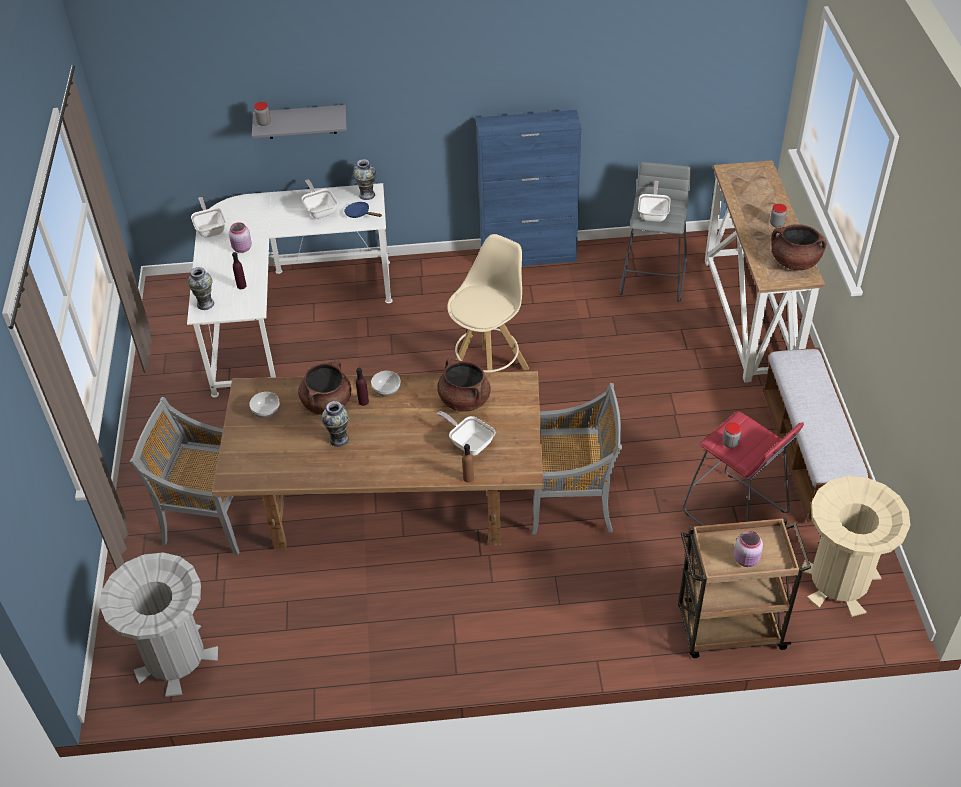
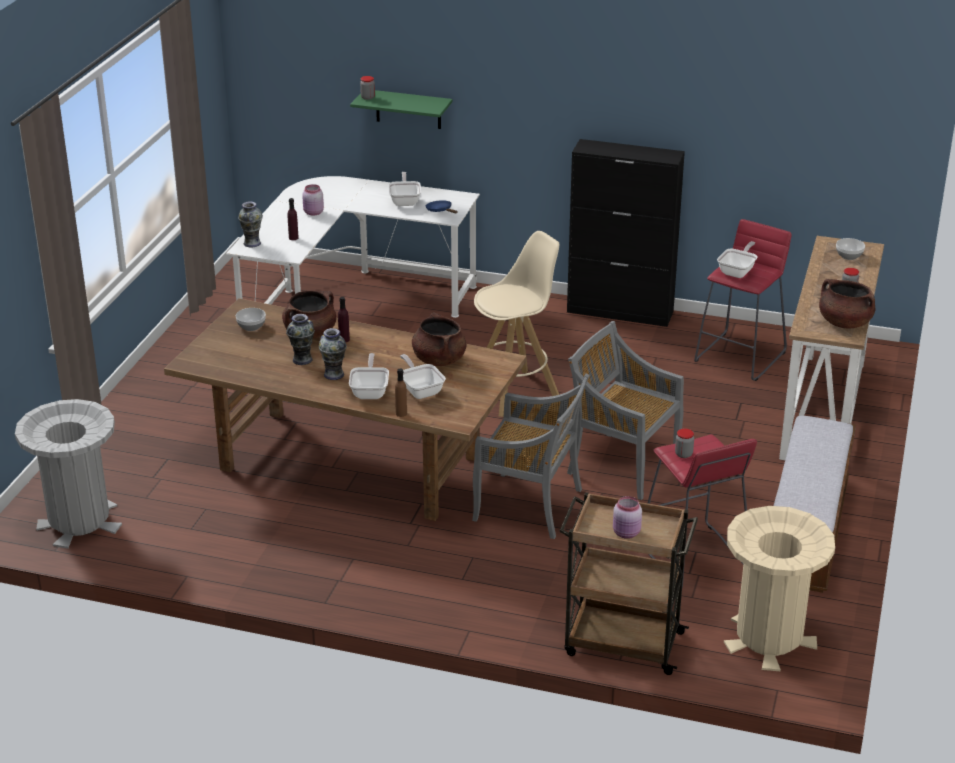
camera: 20 degrees right, 15 degrees down
grey chair [129,397,239,555] -> grey chair moved to [567,321,684,500]
frying pan [191,197,226,238] -> frying pan moved to [349,353,389,399]
grey shelf [252,105,347,139] -> green shelf [350,90,453,129]
vase [353,159,376,200] -> vase moved to [319,328,347,380]
bowl [371,371,400,397] -> bowl moved to [836,238,865,260]
blue cabinet [476,110,581,266] -> black cabinet [567,139,685,327]
grey stool [620,162,691,302] -> red stool [694,219,792,381]

